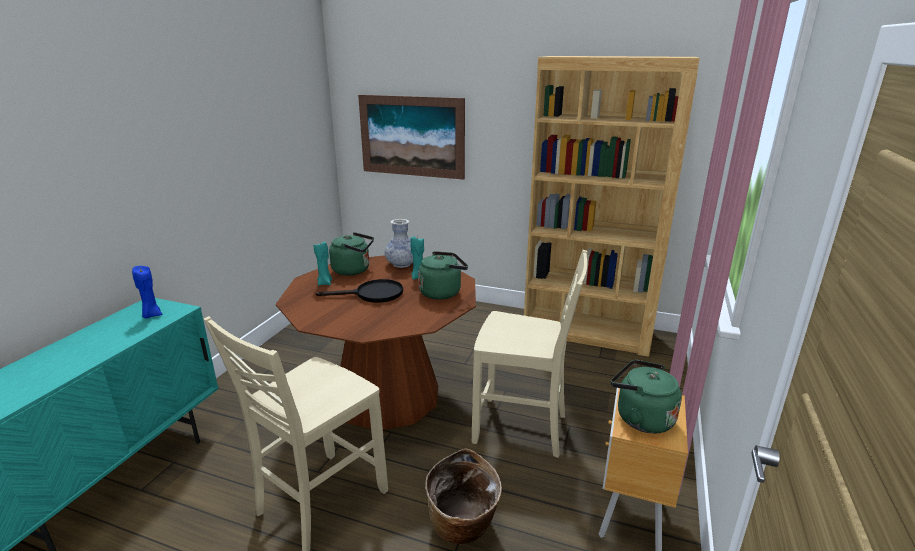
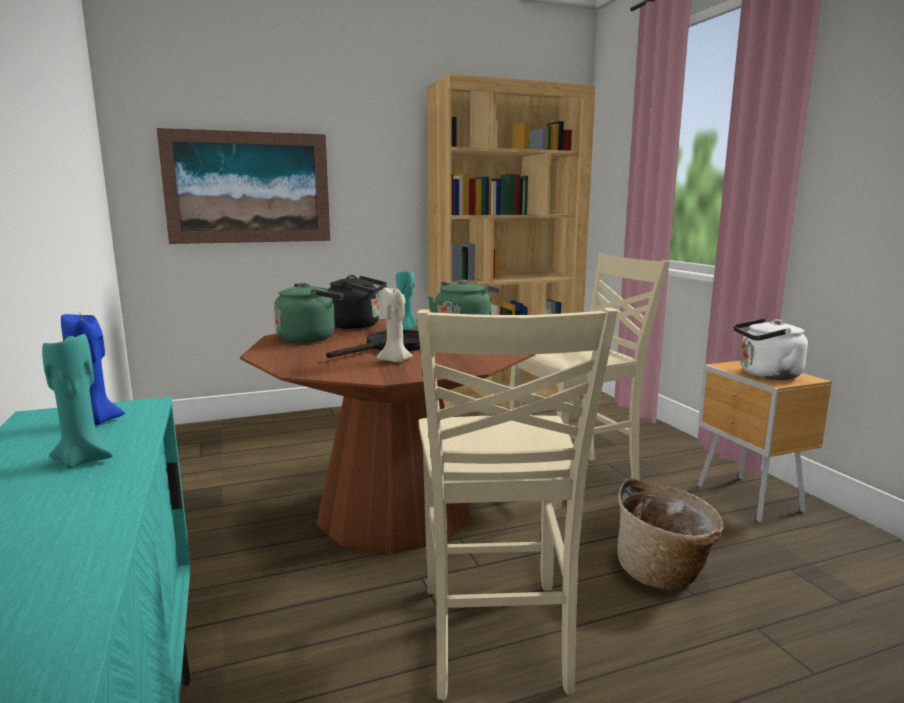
camera: 40 degrees left, 10 degrees down
turquoise candle [314,241,332,286] -> turquoise candle moved to [42,334,113,469]
vase [385,219,413,268] -> black kettle [329,275,387,329]
green kettle [611,360,682,433] -> white kettle [733,318,808,380]
none -> beige candle [377,288,413,363]

